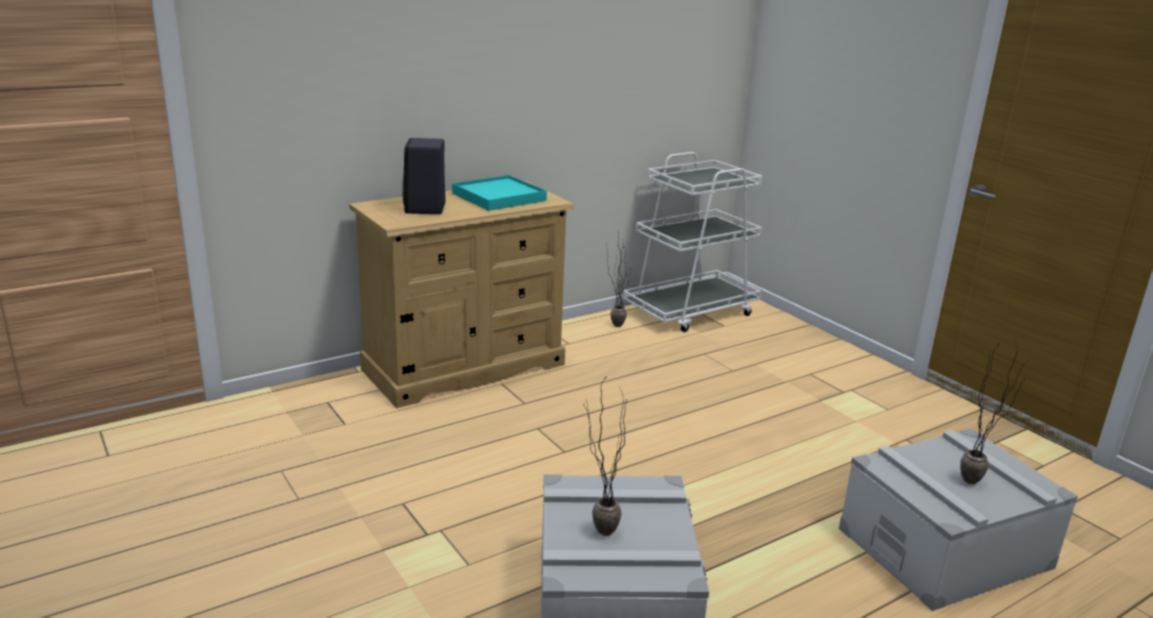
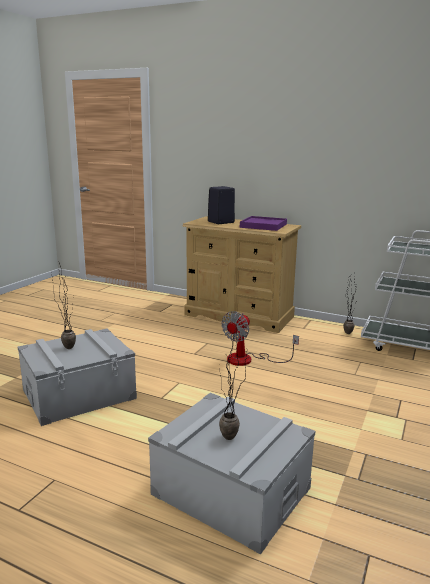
camera: 60 degrees right, 5 degrees down
turquoise tray [452,175,547,211] -> purple tray [240,216,287,231]
none -> fan [221,311,299,366]

